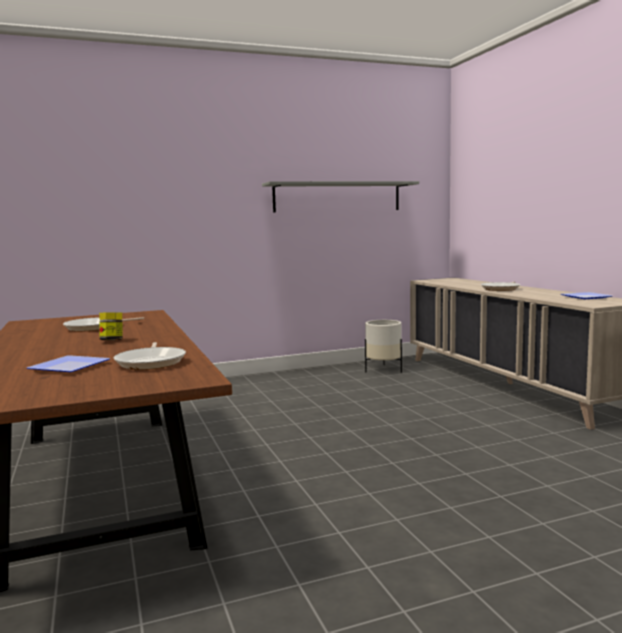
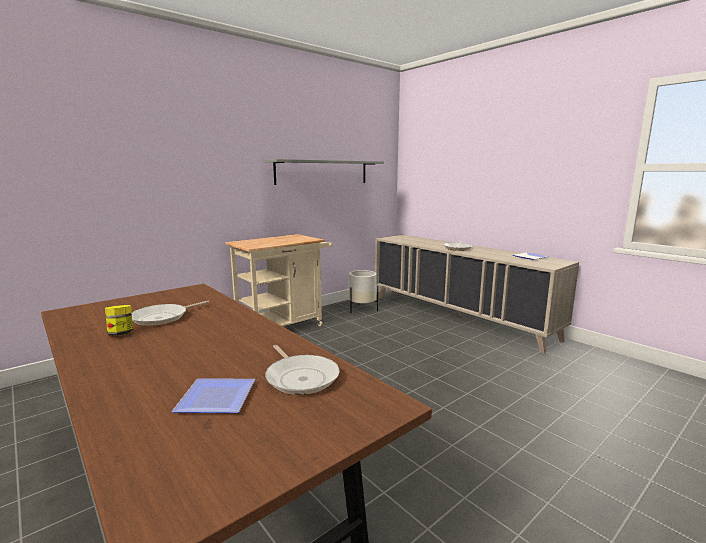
camera: 20 degrees left, 5 degrees up
jar [99,312,123,340] -> jar moved to [105,305,133,336]
none -> beige cart [225,234,332,326]

